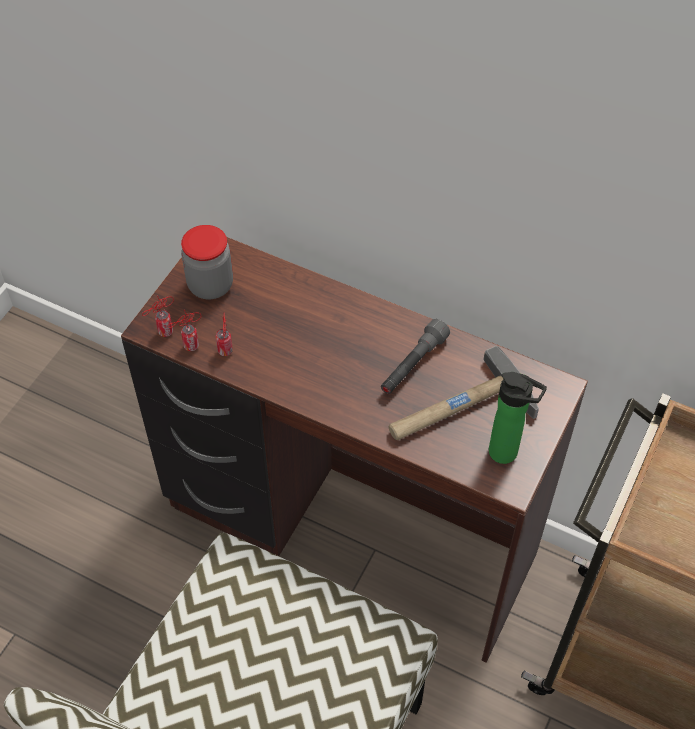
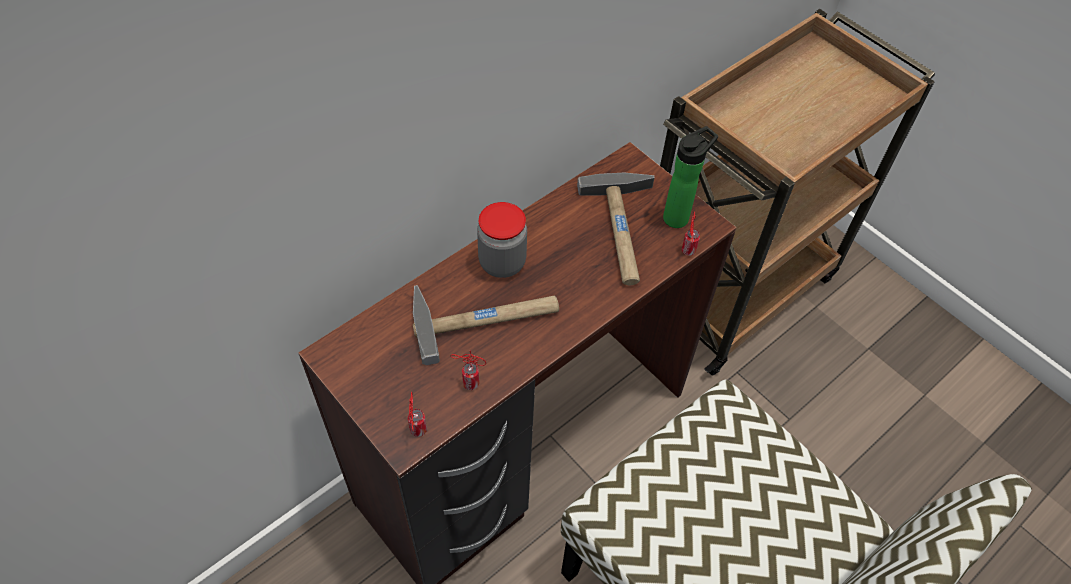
camera: 70 degrees left, 0 degrees up
can [167,309,201,351] -> can moved to [682,212,700,256]
jar [181,225,233,299] -> jar moved to [477,202,527,278]
grey flashlight [381,319,450,394] -> none
none -> hammer [413,285,559,365]

